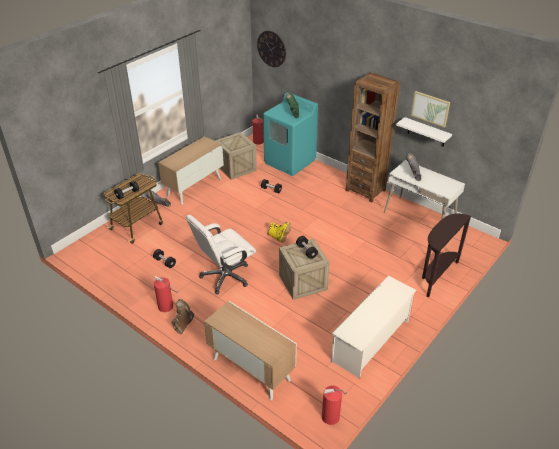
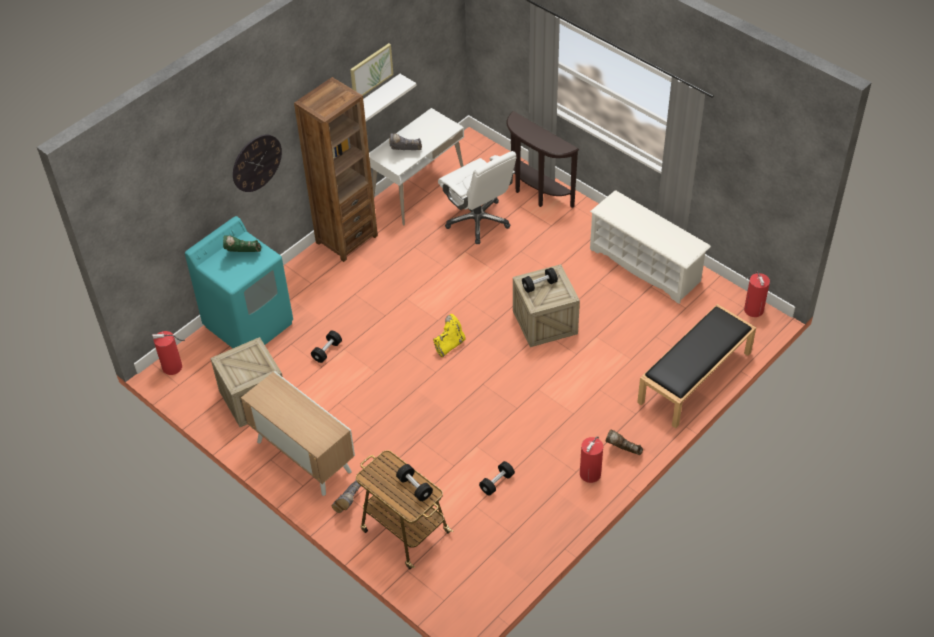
camera: 85 degrees left, 10 degrees up
white office chair [186,215,256,294] -> white office chair moved to [438,151,517,244]
cabinet [204,301,297,400] -> black bench [637,304,756,428]
wall clock [257,31,286,67] -> wall clock moved to [233,135,282,192]

